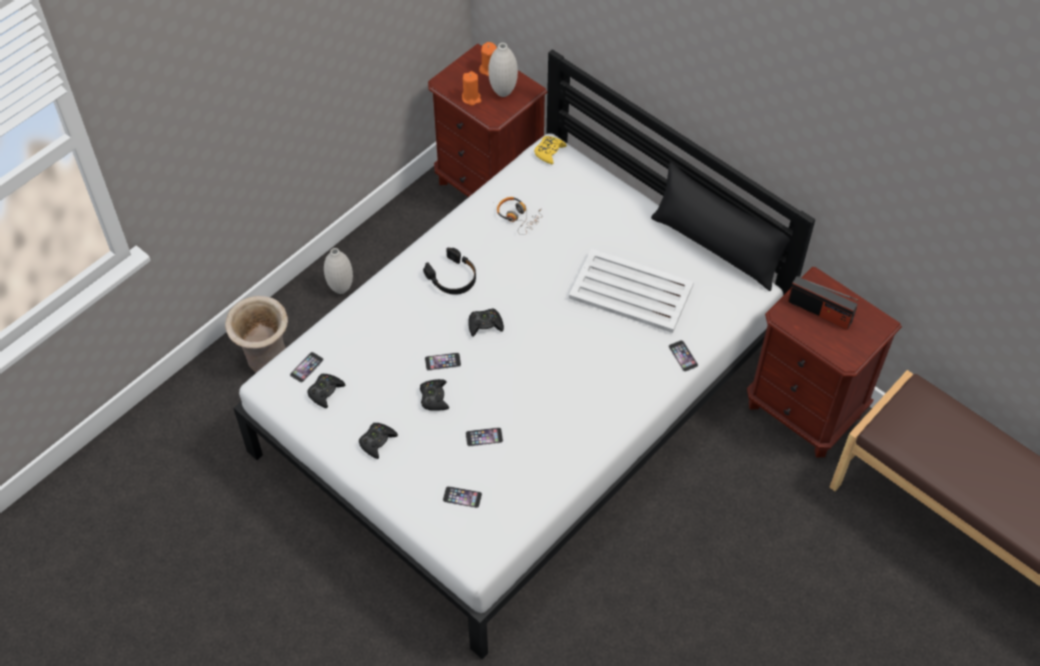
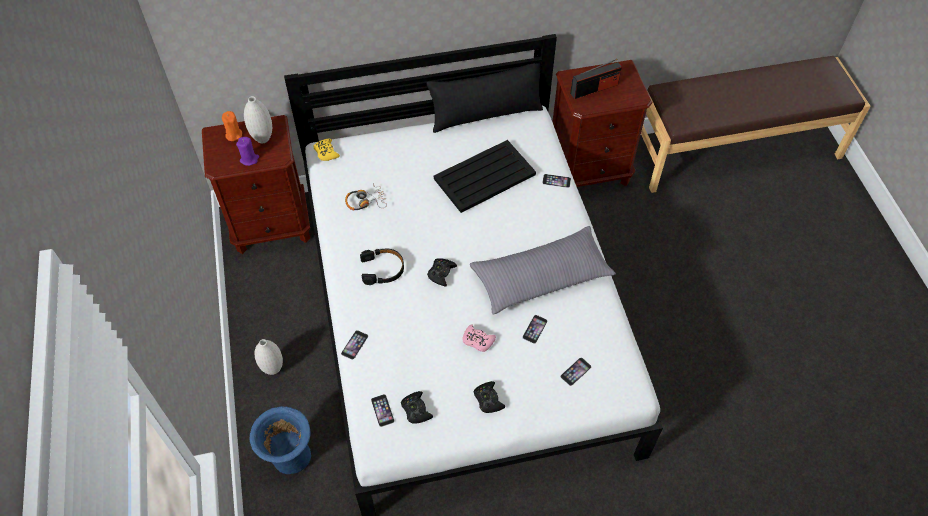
camera: 55 degrees left, 0 degrees up
beige vase [225,296,288,373] -> blue vase [249,406,311,474]
black game controller [420,379,449,411] -> pink game controller [462,324,496,352]
phone [425,353,461,370] -> phone moved to [341,330,368,360]
orange candle [462,71,481,106] -> purple candle [236,137,259,166]
white tray [569,249,694,333] -> black tray [434,140,536,213]
none -> grey pillow [470,226,616,315]

